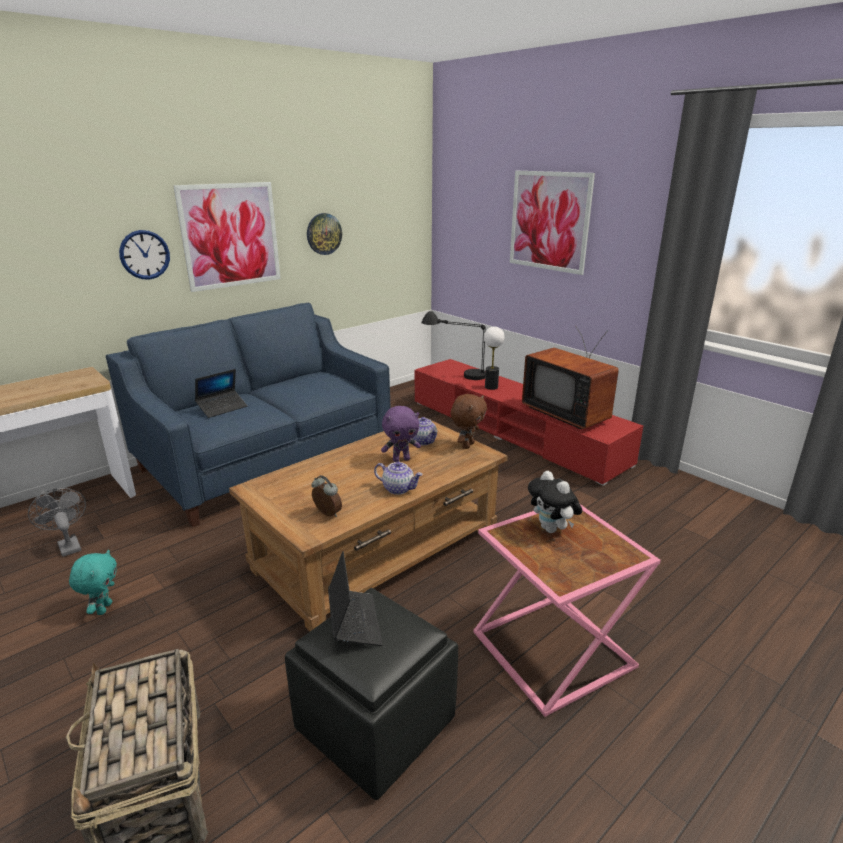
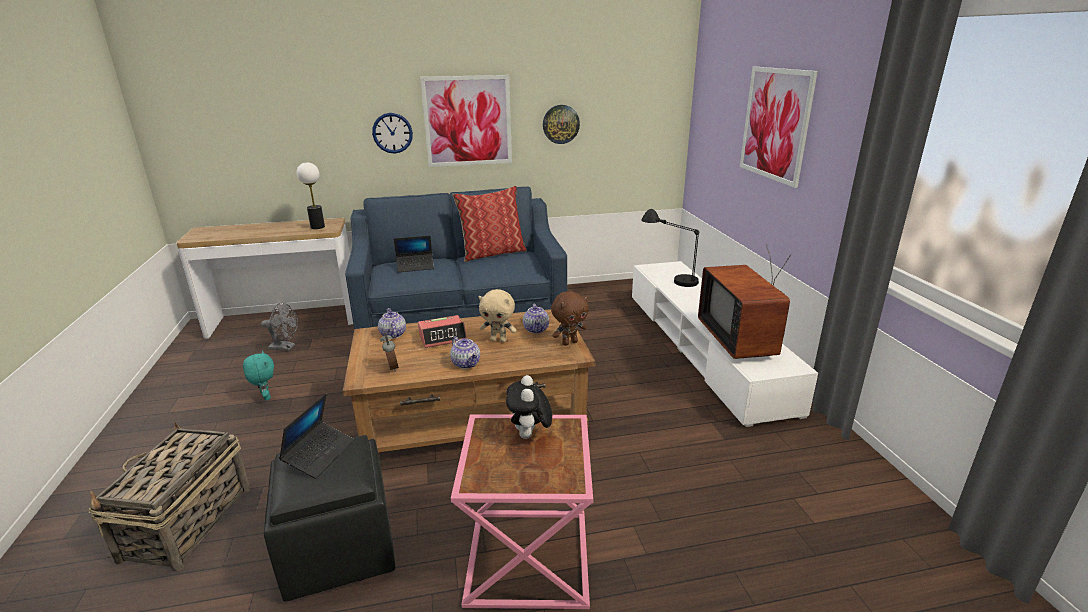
camera: 30 degrees right, 0 degrees up
grey fan [28,488,86,557] -> grey fan turned 105 degrees clockwise [261,303,298,351]
turquoise plush toy [69,550,117,615] -> turquoise plush toy turned 60 degrees counterclockwise [243,351,274,401]
purple plush toy [381,406,421,462] -> beige plush toy [479,289,517,342]
red tv stand [415,359,643,486] -> white tv stand [632,261,818,427]
table lamp [484,327,504,390] -> table lamp moved to [297,162,325,229]
none -> teapot [378,308,406,339]
none -> alarm clock [418,315,467,348]
none -> pillow [452,186,527,262]

